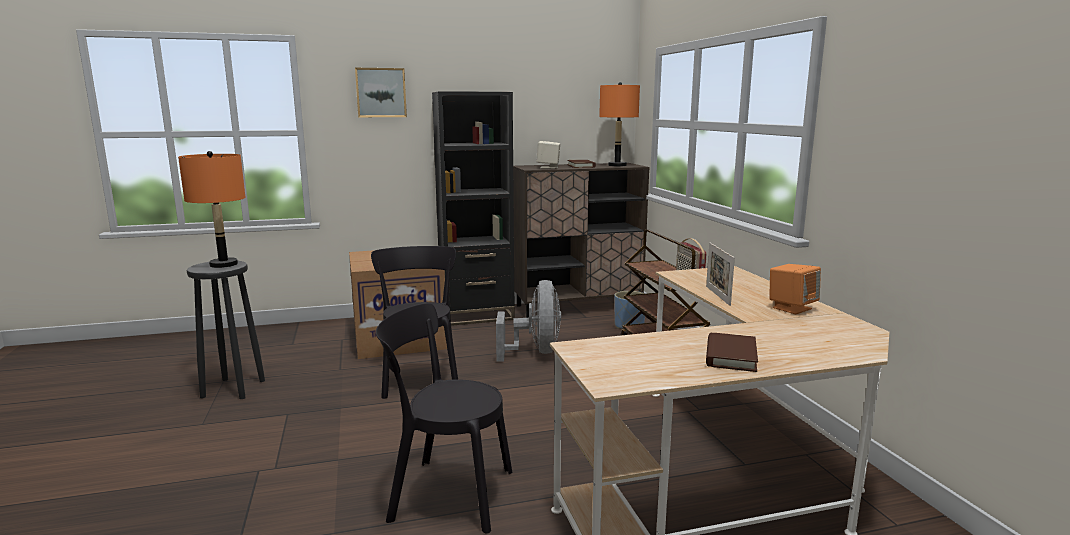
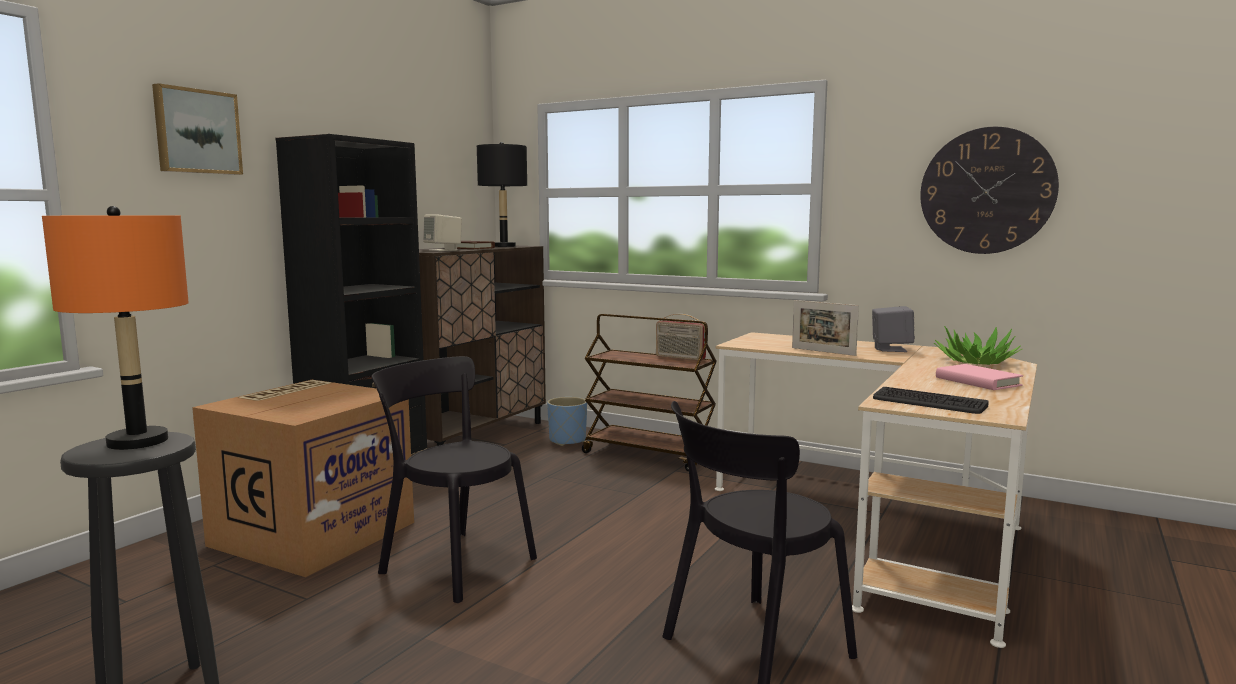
camera: 45 degrees left, 5 degrees down
grey fan [496,280,561,361] -> none
orange table lamp [599,82,640,166] -> black table lamp [477,142,527,247]
brown book [706,333,758,372] -> pink book [936,364,1023,390]
orange speaker [769,264,821,314] -> grey speaker [872,306,915,352]
none -> keyboard [873,387,989,414]
none -> wall clock [920,127,1059,254]
none -> potted plant [934,326,1022,365]

